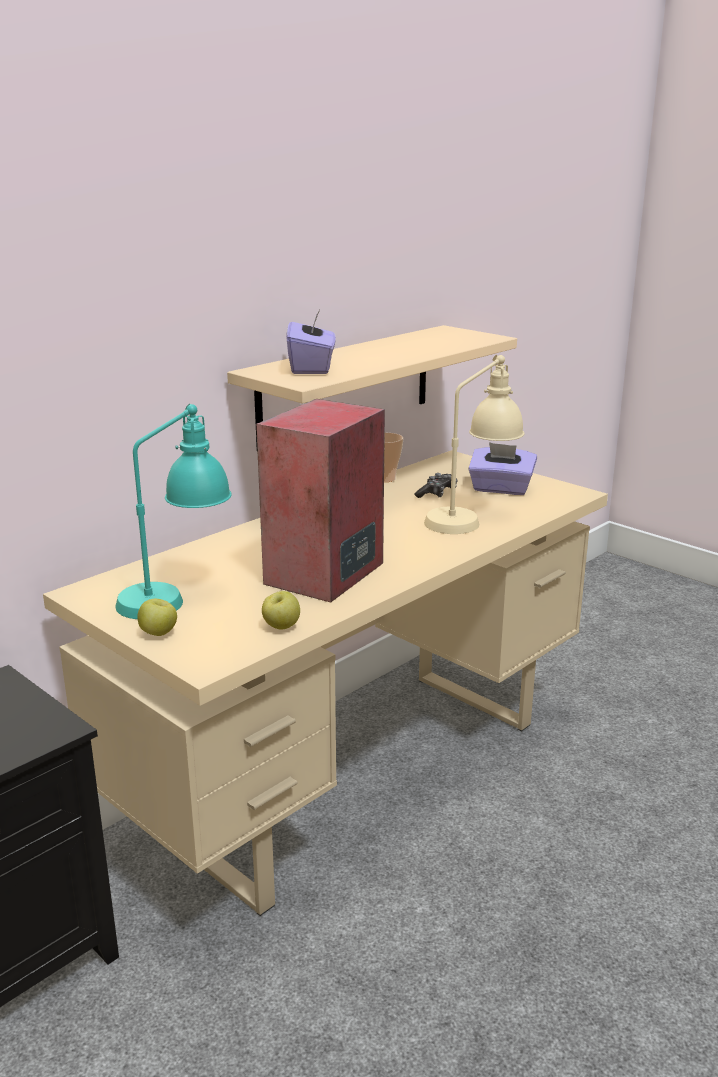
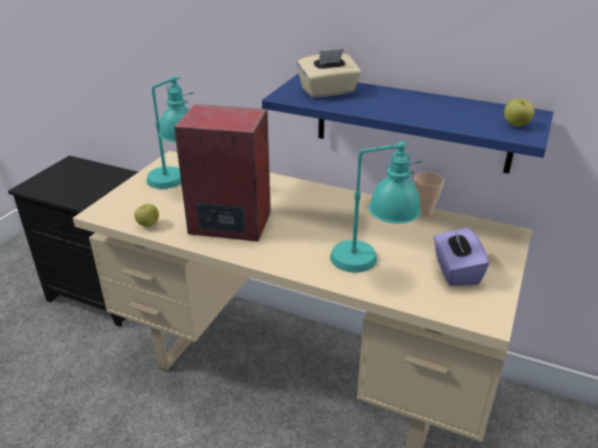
camera: 70 degrees right, 10 degrees up
apple [137,599,177,636] -> apple moved to [504,98,535,126]
beige shelf [227,325,517,444] -> blue shelf [262,74,554,174]
purple tissue box [286,310,336,374] -> beige tissue box [297,49,361,98]
game controller [414,473,458,498] -> none
beige table lamp [424,355,524,534] -> turquoise table lamp [330,141,422,273]

